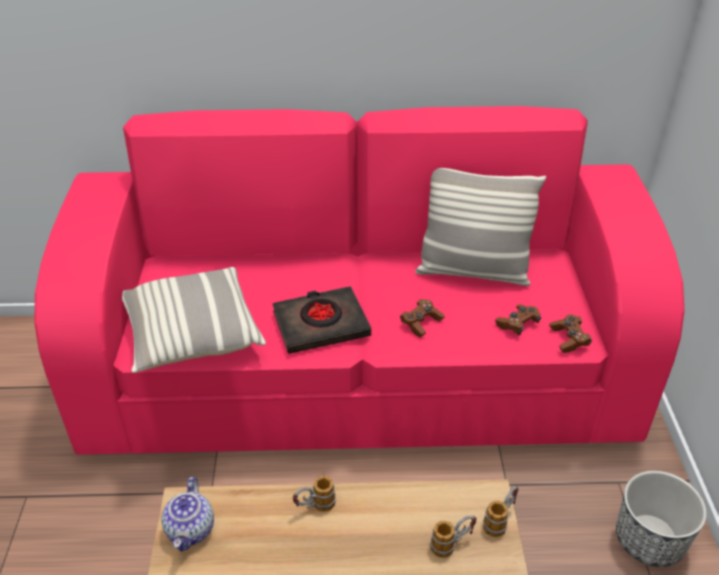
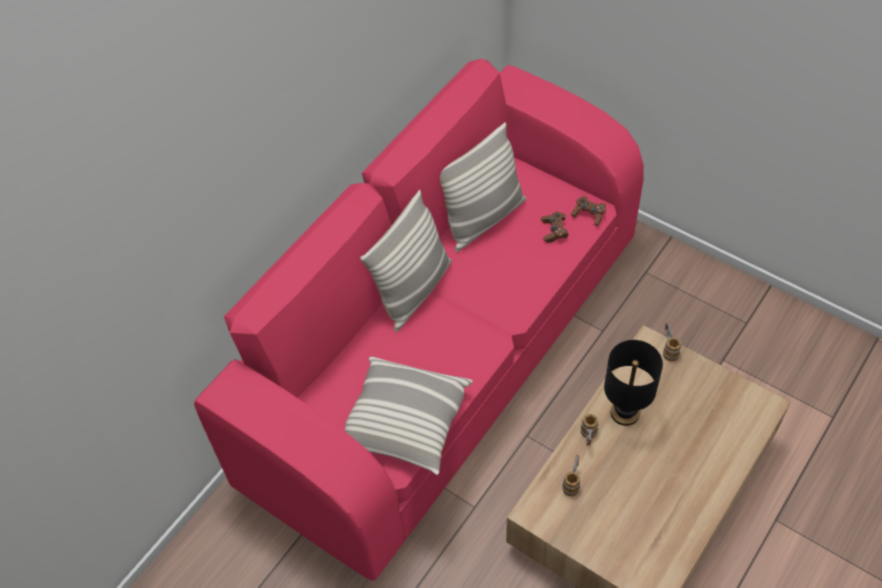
camera: 50 degrees left, 15 degrees up
teapot [162,477,214,551] -> none
black book [273,286,371,354] -> none
brown game controller [400,299,444,338] -> none
mug [430,515,477,558] -> mug moved to [562,455,581,496]
planter [616,471,707,567] -> none
none -> pillow [360,190,452,332]
none -> black table lamp [604,340,663,426]

